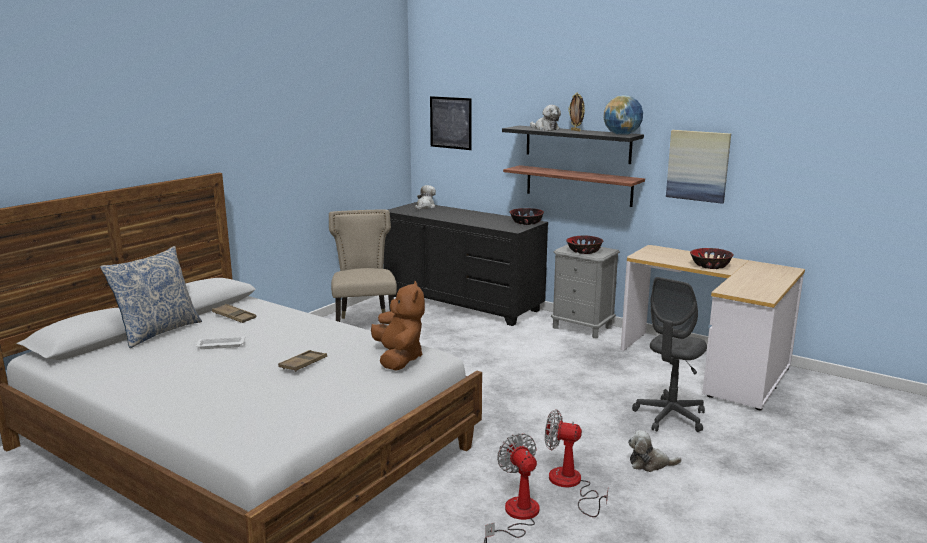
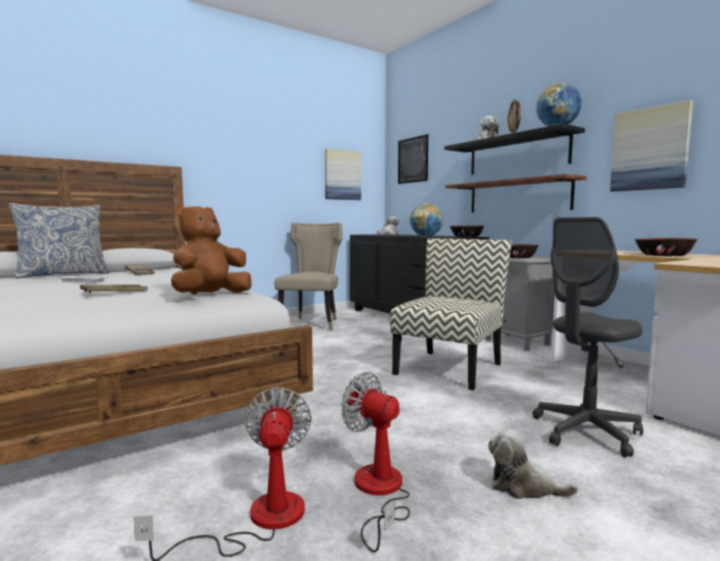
camera: 20 degrees right, 10 degrees down
brown plush toy [371,281,425,371] -> brown plush toy turned 150 degrees counterclockwise [171,205,252,294]
none -> picture [325,149,361,200]
none -> chair [390,239,511,391]
none -> globe [410,203,443,237]

